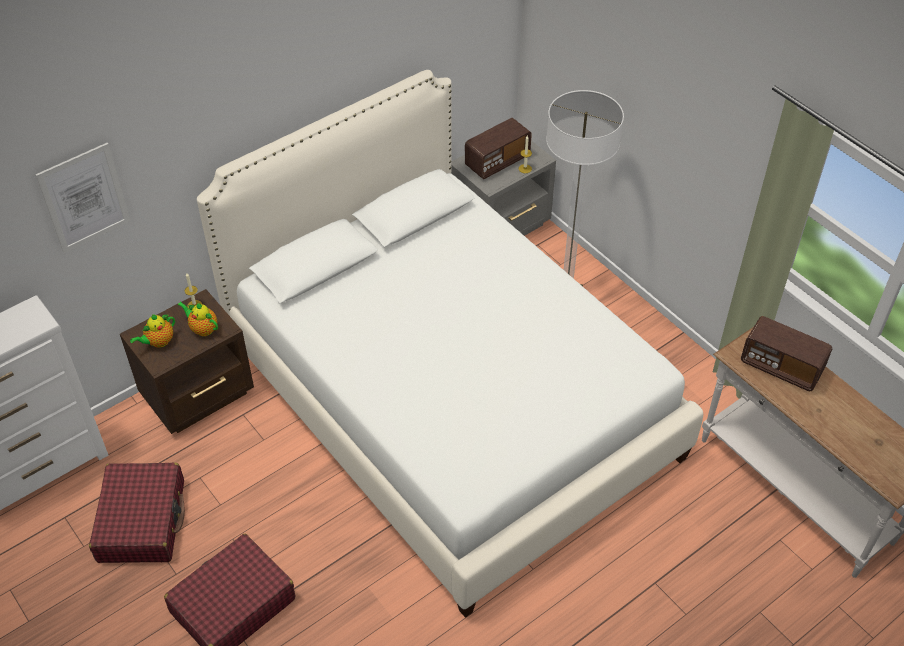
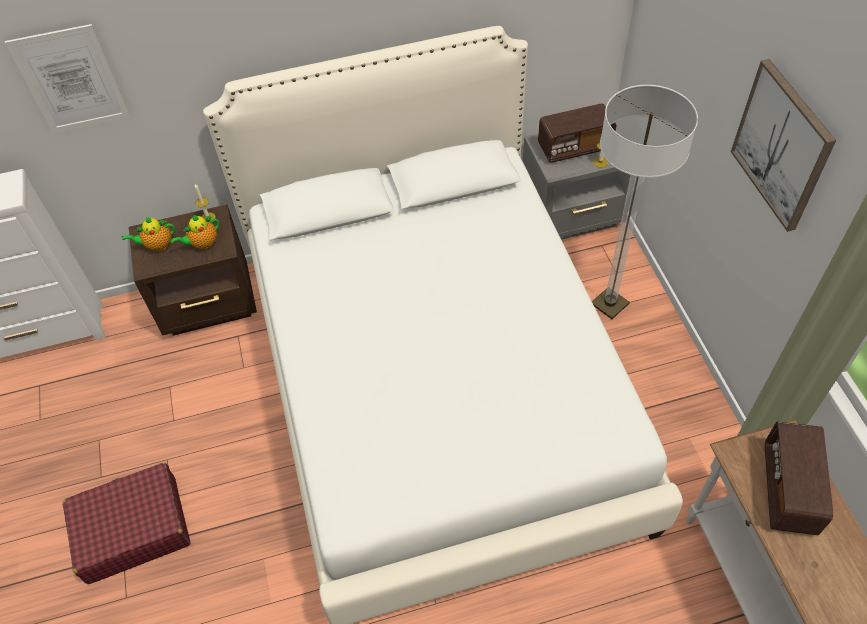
camera: 25 degrees right, 5 degrees up
red suitcase [89,463,185,563] -> none
teapot [177,302,218,336] -> teapot turned 90 degrees counterclockwise [170,215,220,249]
radio [741,316,832,391] -> radio turned 45 degrees clockwise [765,422,833,535]
none -> picture [731,59,836,232]

